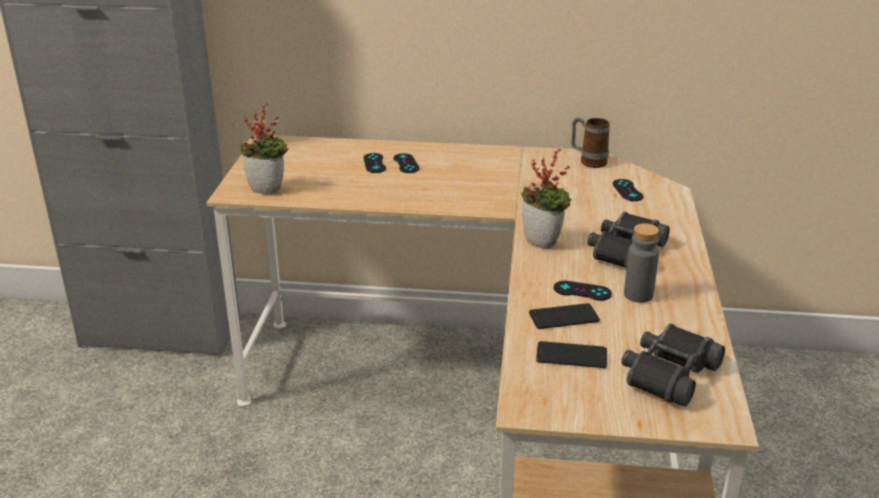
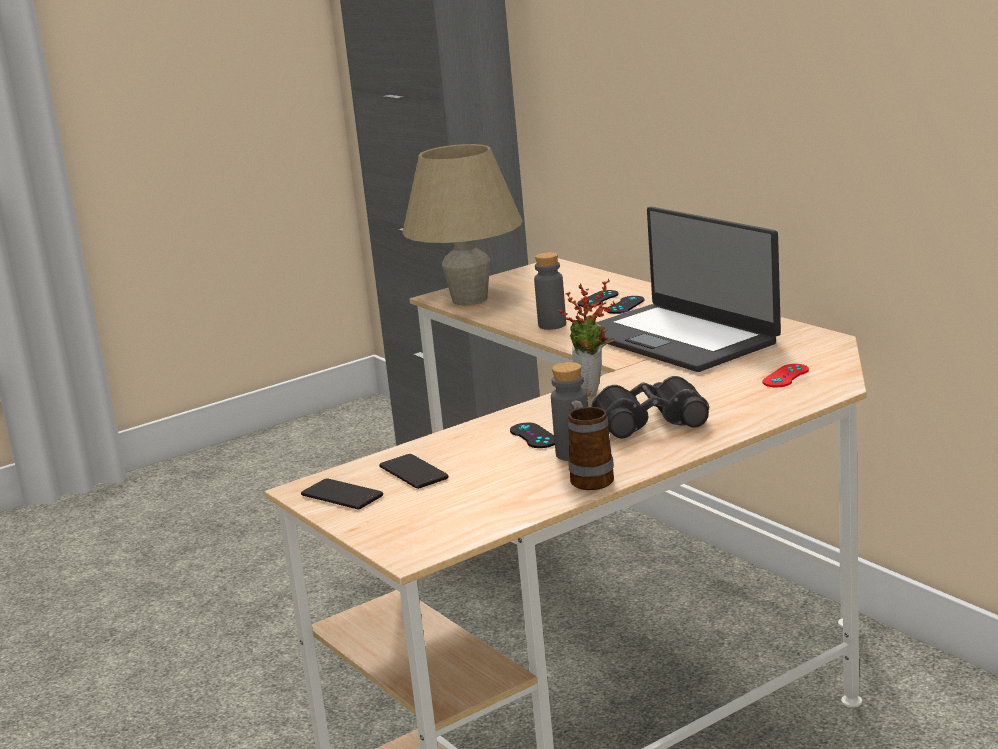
camera: 50 degrees right, 10 degrees down
potted plant [240,103,288,195] -> beige table lamp [402,144,522,305]
phone [529,303,600,329] -> phone moved to [301,479,383,509]
mug [572,117,610,168] -> mug moved to [568,400,614,490]
black game controller [613,179,644,201] -> red game controller [762,364,809,387]
black binoculars [621,324,725,407] -> none
none -> grey bottle [534,252,566,330]
none -> laptop [597,207,781,372]

